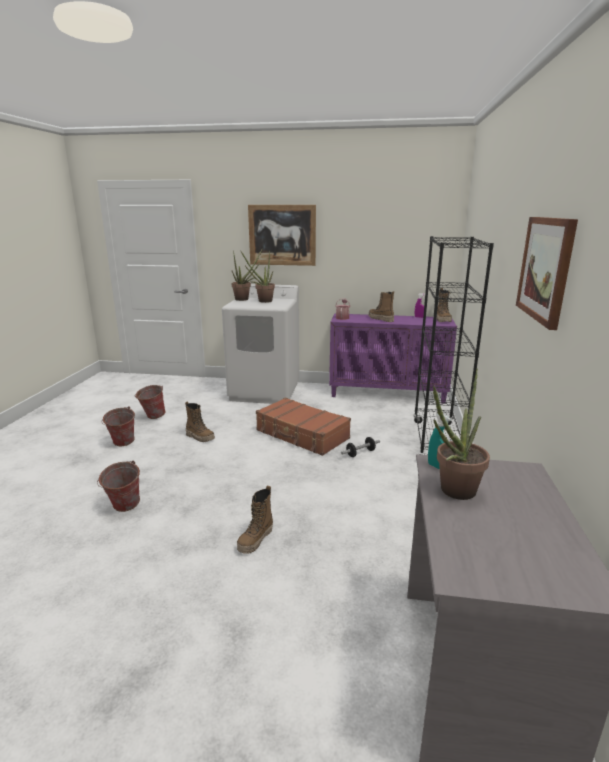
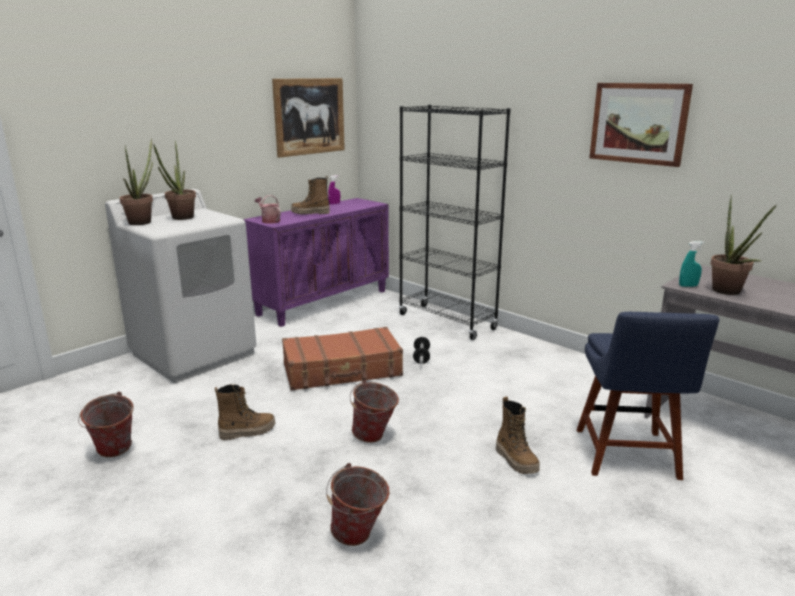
camera: 55 degrees left, 0 degrees up
bucket [102,406,135,446] -> bucket moved to [350,380,399,443]
picture [248,205,316,266] -> picture moved to [272,78,345,158]
boot [436,288,452,322] -> none
none -> blue chair [577,312,719,480]

